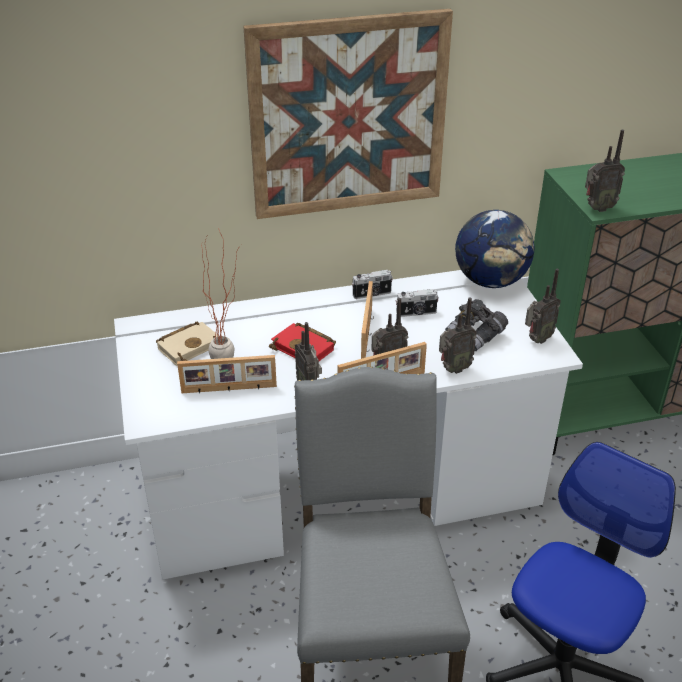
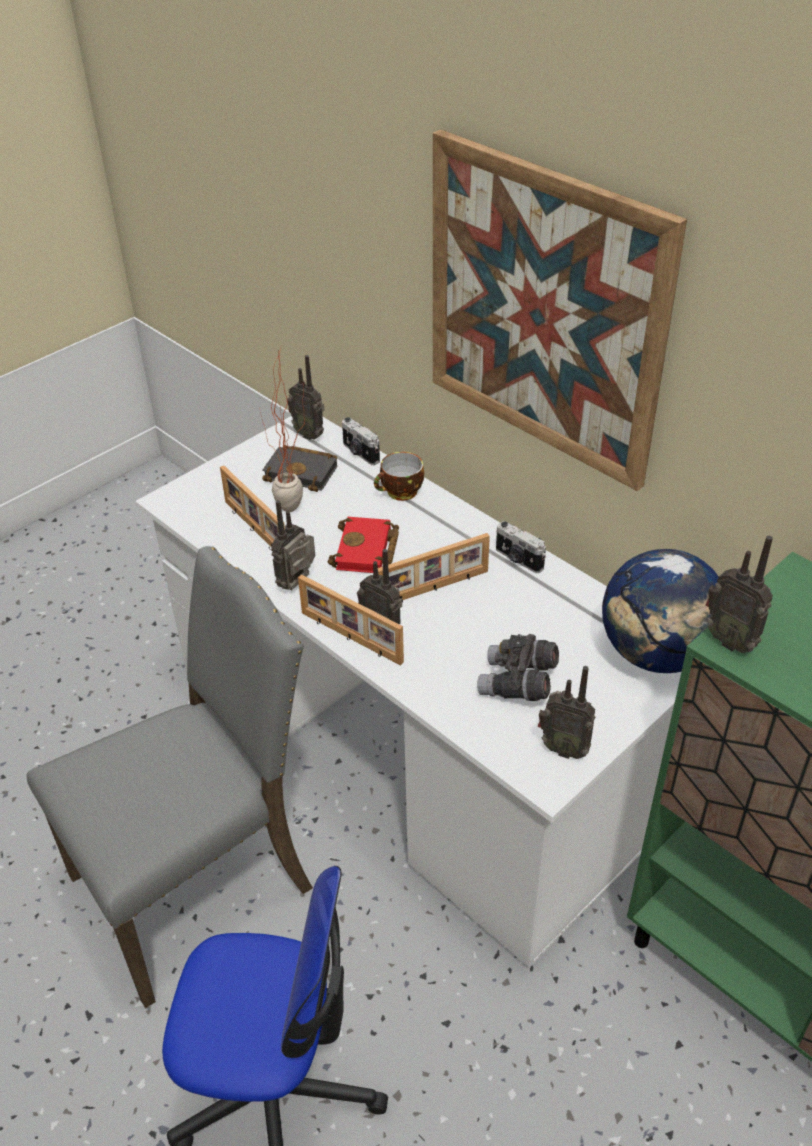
camera: 60 degrees right, 5 degrees up
beige book [156,322,218,366] -> black book [262,445,337,492]
camera [396,289,439,317] -> camera moved to [342,417,380,465]
radio [439,298,477,374] -> radio moved to [287,355,325,440]
none -> cup [374,452,424,501]

